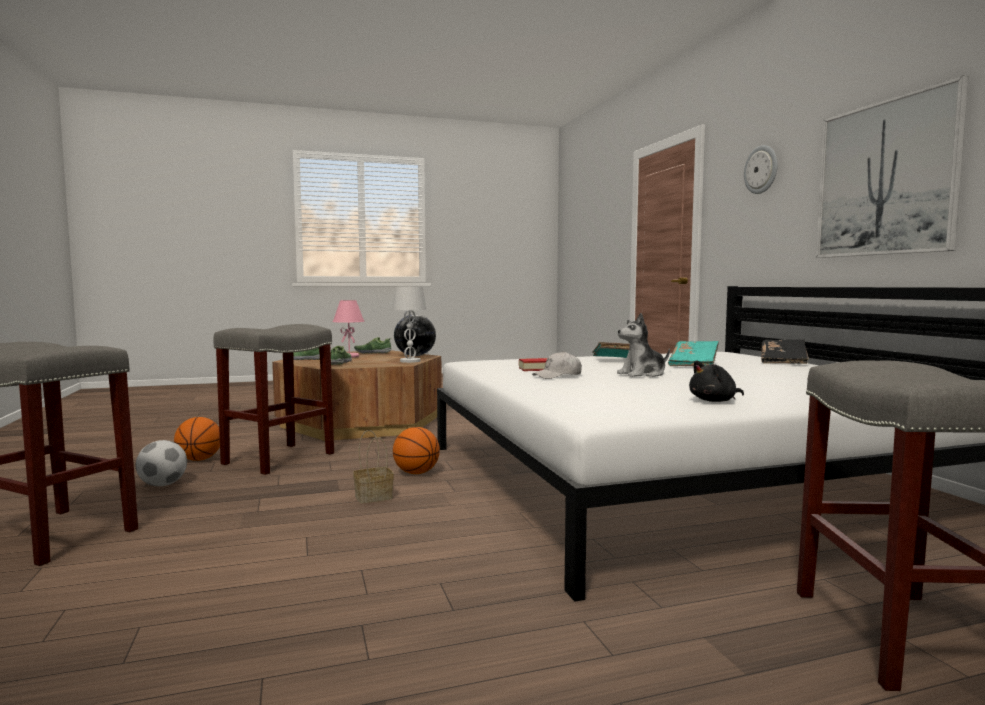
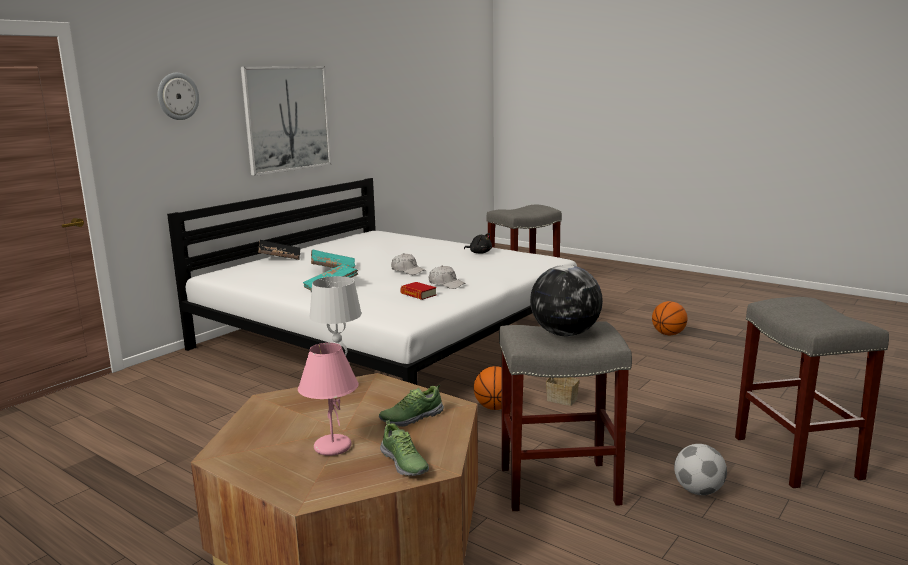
camera: 125 degrees left, 10 degrees up
basketball [174,417,220,461] -> basketball moved to [652,301,687,335]
shoe [354,337,392,354] -> none
globe [394,314,436,356] -> globe moved to [530,265,603,336]
plush toy [617,313,670,377] -> white cap [391,253,426,275]

